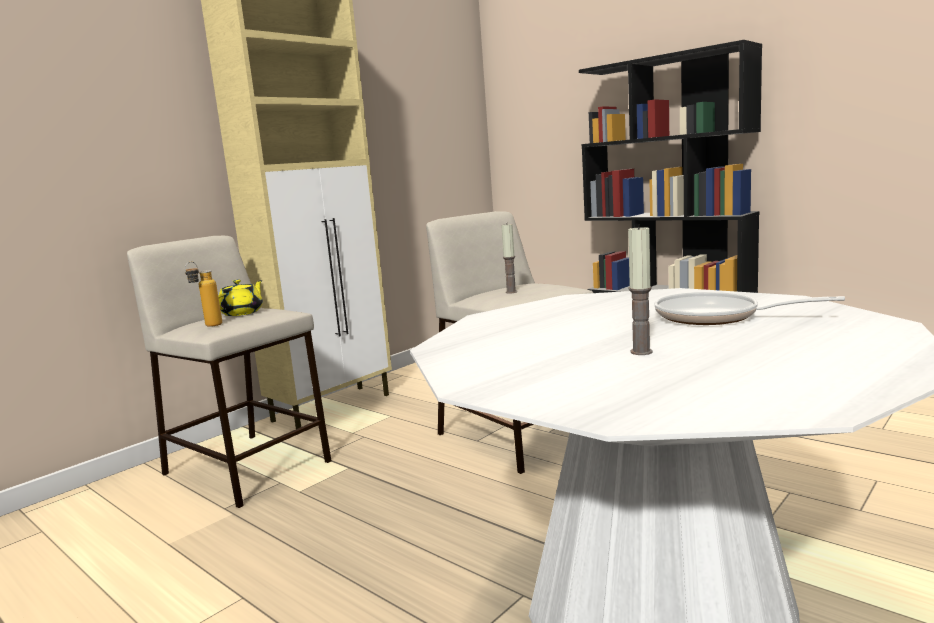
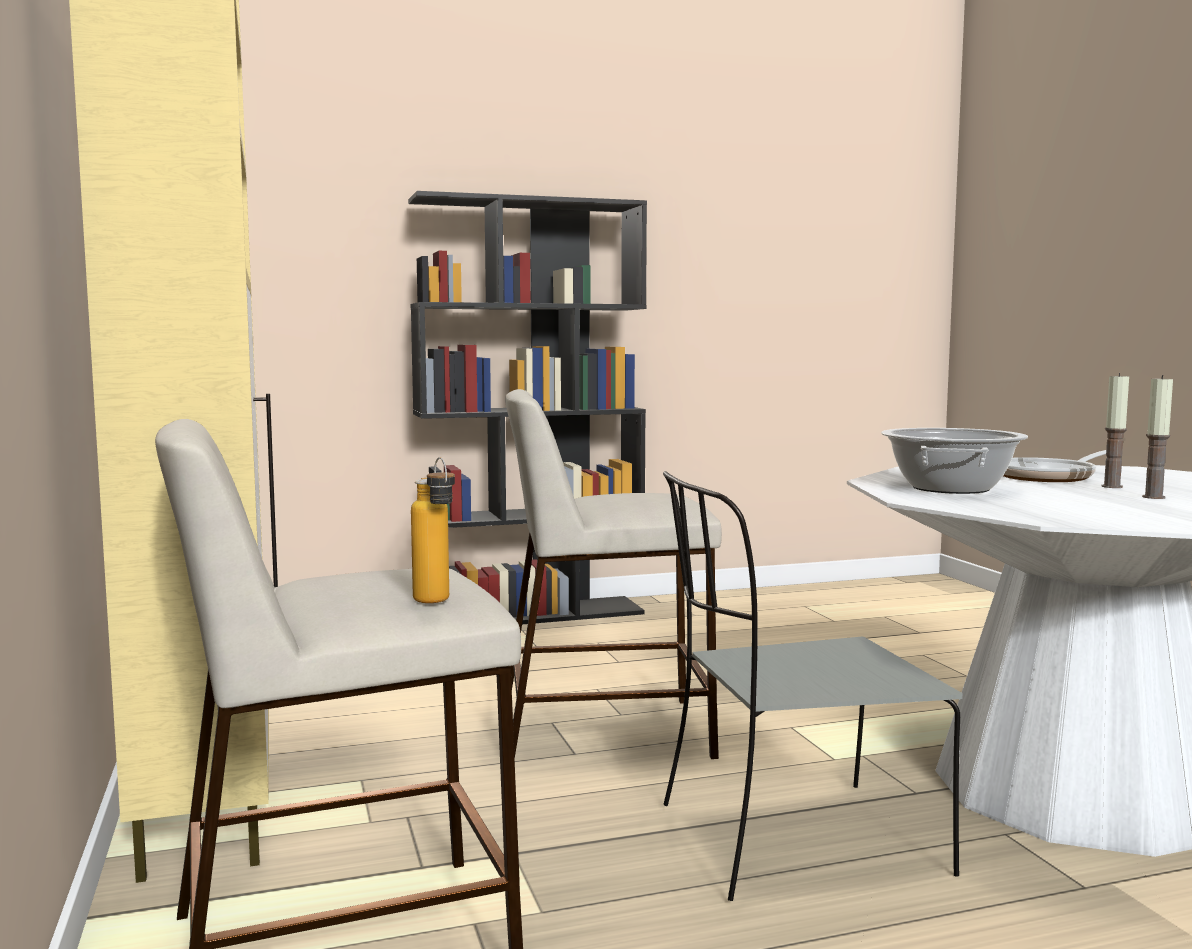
camera: 60 degrees left, 5 degrees down
yellow teapot [218,280,263,316] -> none
candle [501,224,517,293] -> candle moved to [1101,373,1129,488]
none -> grey chair [663,471,963,901]
none -> cooking pot [881,428,1028,494]

